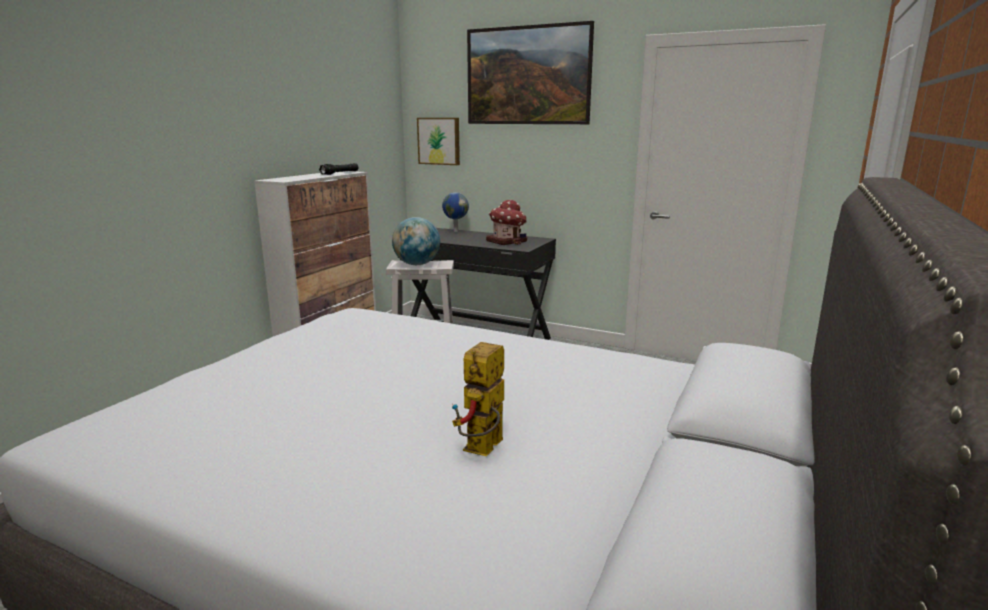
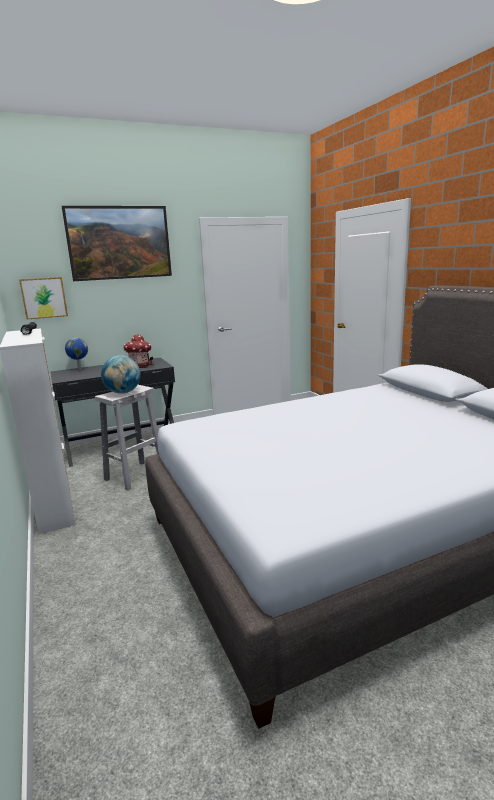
camera: 50 degrees left, 0 degrees up
toy robot [452,342,504,456] -> none

